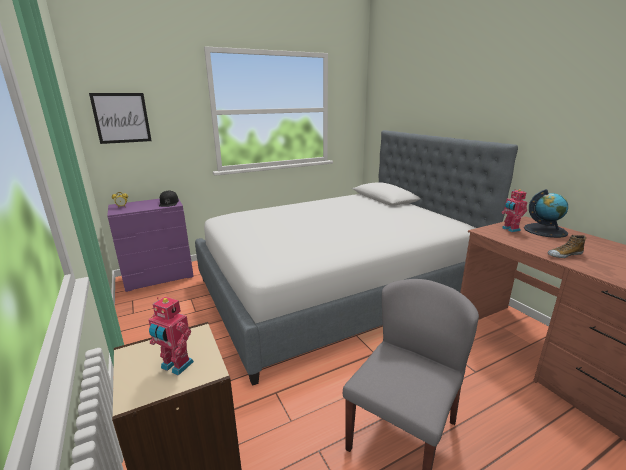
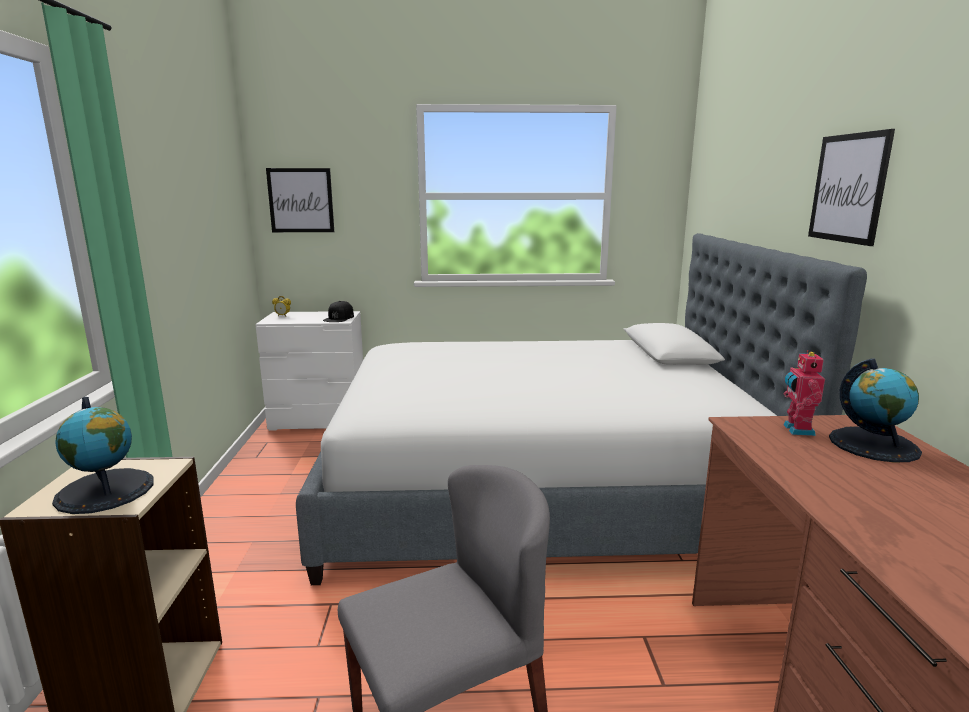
camera: 25 degrees right, 5 degrees down
purple dresser [107,198,194,292] -> white dresser [255,311,363,431]
toy robot [148,297,194,376] -> globe [52,397,154,514]
shoe [548,235,586,258] -> none
none -> picture [808,129,895,246]

